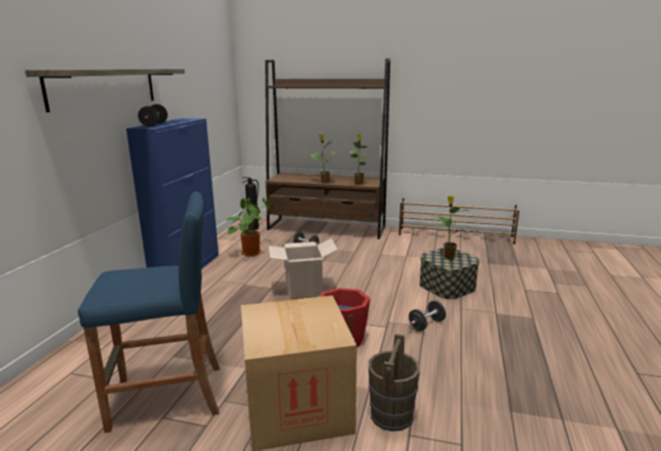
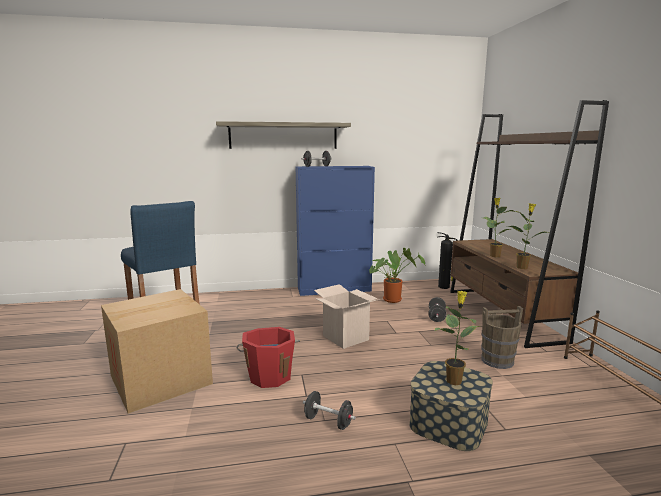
camera: 65 degrees right, 5 degrees down
brown bucket [368,334,420,431] -> brown bucket moved to [482,306,523,369]

